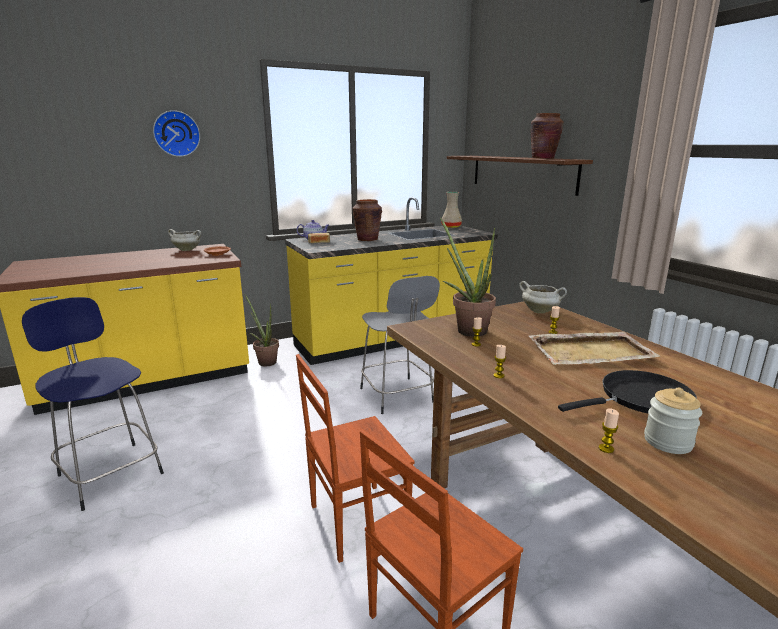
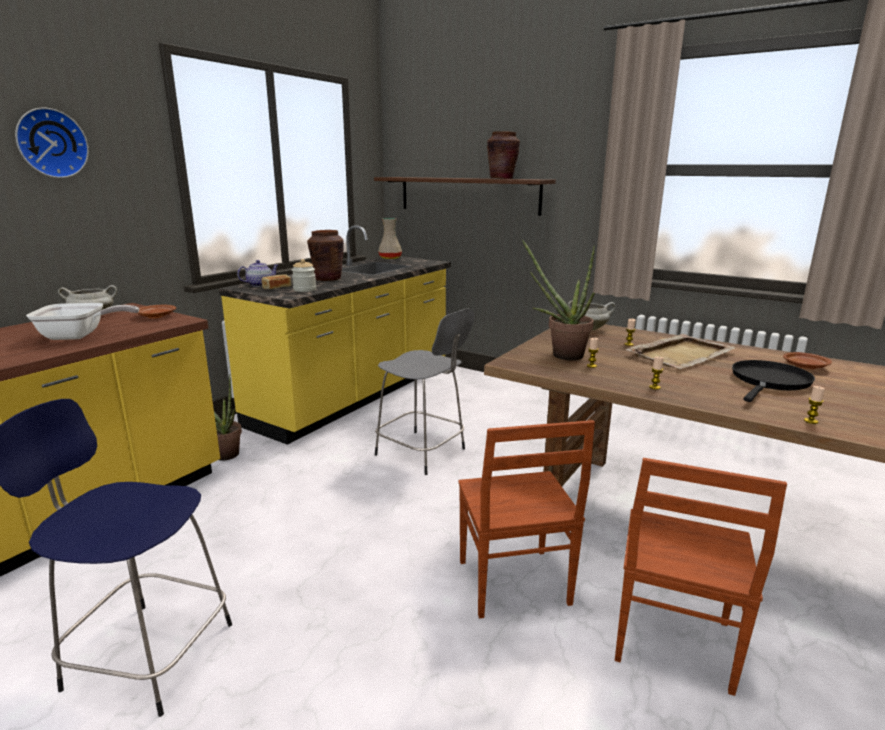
camera: 30 degrees left, 0 degrees up
brown chair [296,354,415,563] -> brown chair turned 45 degrees counterclockwise [458,420,595,619]
jar [644,387,702,454] -> jar moved to [292,259,316,292]
none -> frying pan [26,303,139,340]
none -> brown plate [783,352,832,369]

